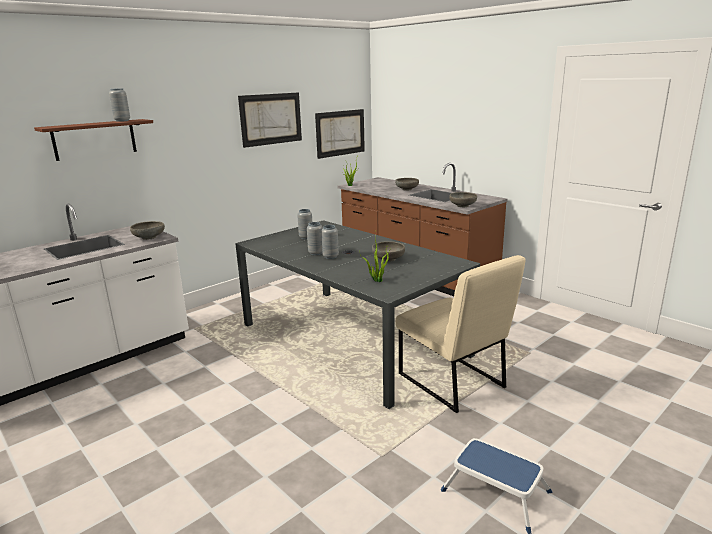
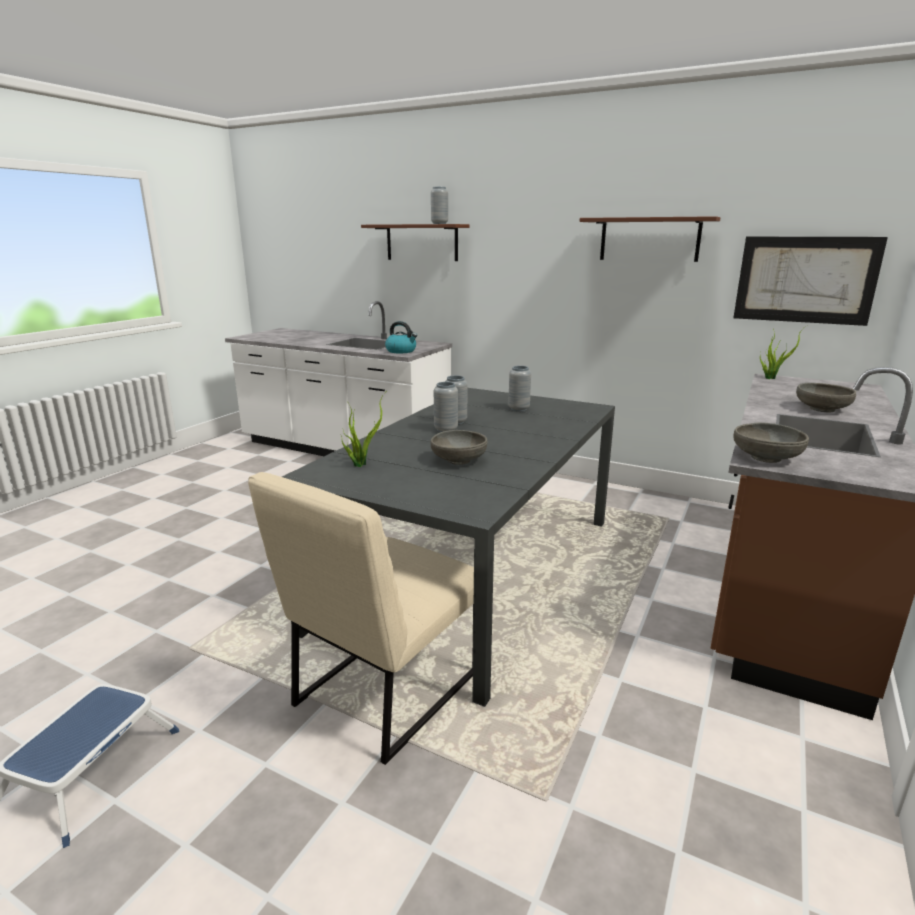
camera: 70 degrees right, 0 degrees up
grey bowl [130,221,165,240] -> kettle [385,321,417,353]
picture [238,93,302,148] -> brown shelf [579,216,721,262]

